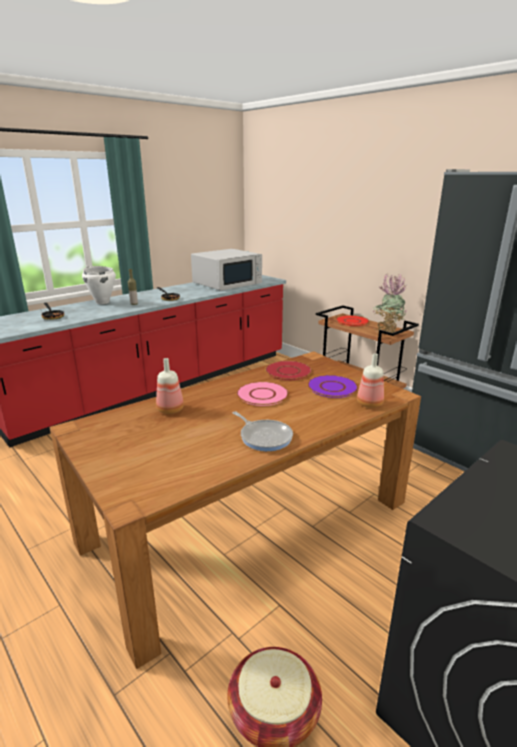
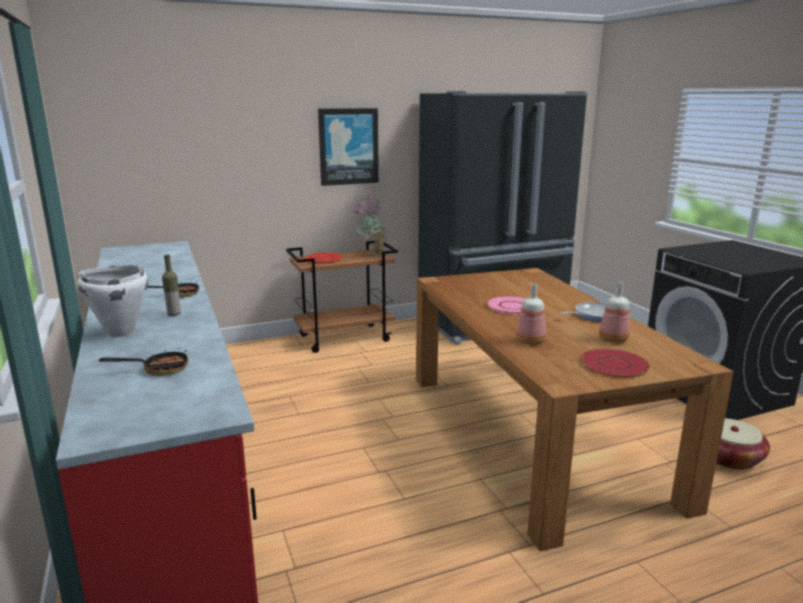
camera: 70 degrees left, 5 degrees down
white microwave [191,249,262,291] -> none
red plate [265,361,312,380] -> red plate moved to [580,349,650,378]
purple plate [307,375,359,398] -> none
bottle [357,353,384,408] -> bottle moved to [599,282,630,343]
none -> picture [318,108,379,186]

